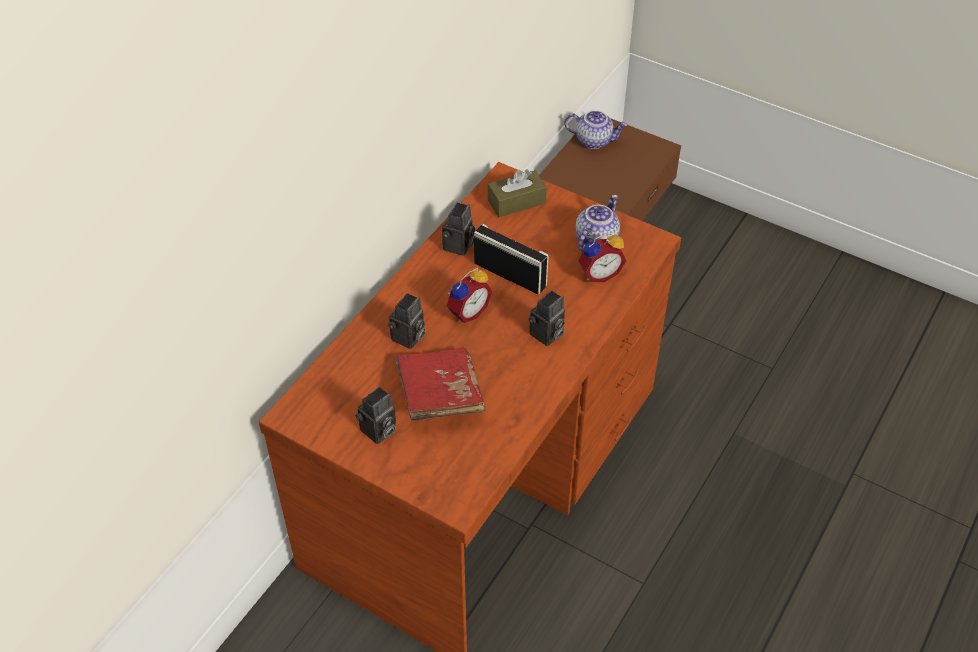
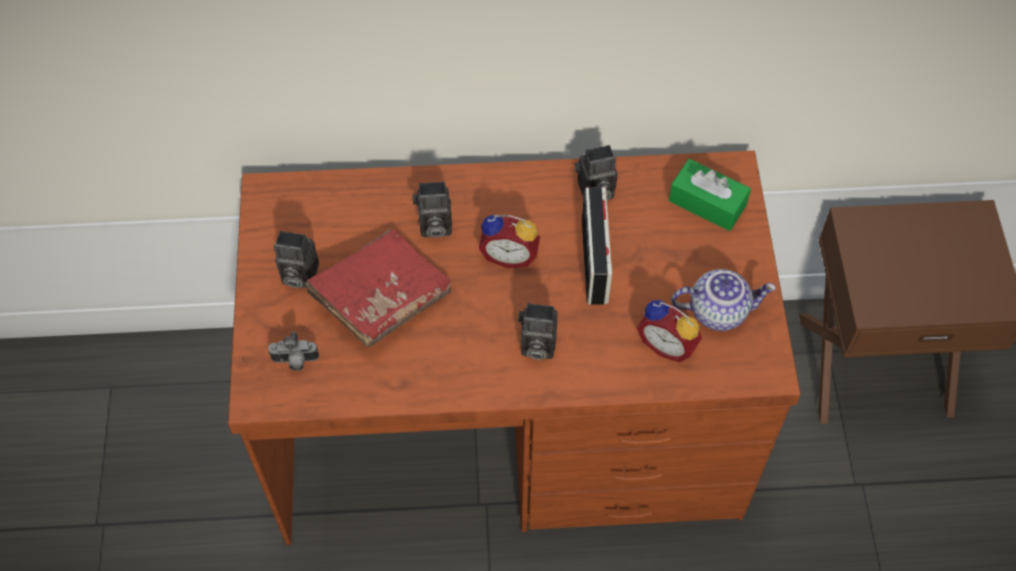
camera: 55 degrees right, 10 degrees up
brown tissue box [488,169,547,217] -> green tissue box [669,159,751,231]
teapot [564,110,627,149] -> none
none -> camera [268,332,319,371]

